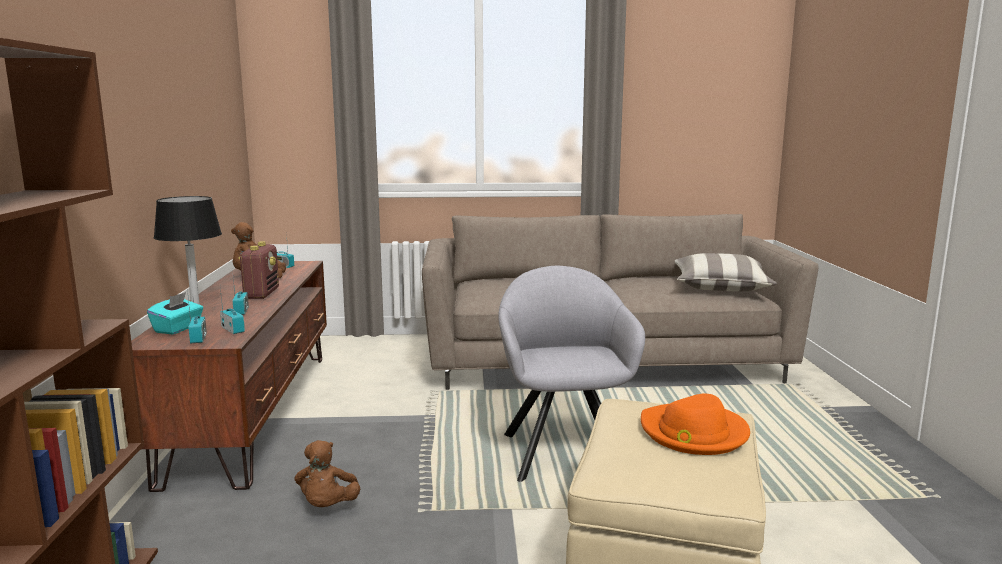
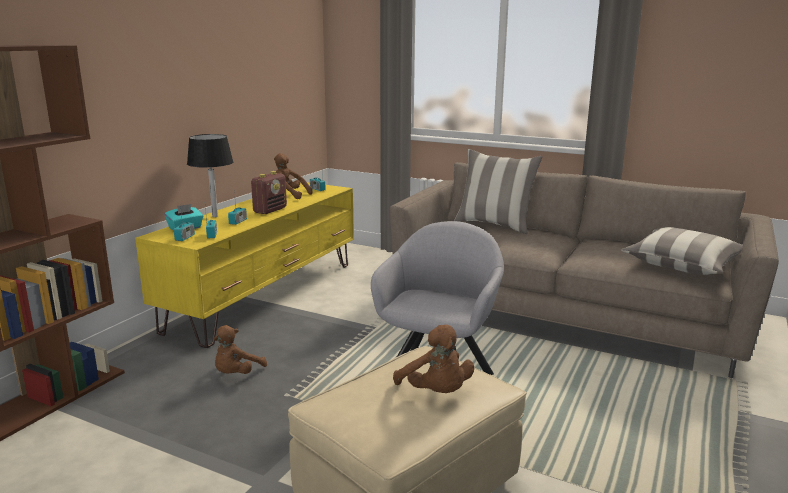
camera: 30 degrees right, 5 degrees up
brown tv stand [131,261,327,492] -> yellow tv stand [135,182,354,348]
orange hat [641,393,750,455] -> brown plush toy [393,324,474,393]
none -> pillow [454,149,542,234]

